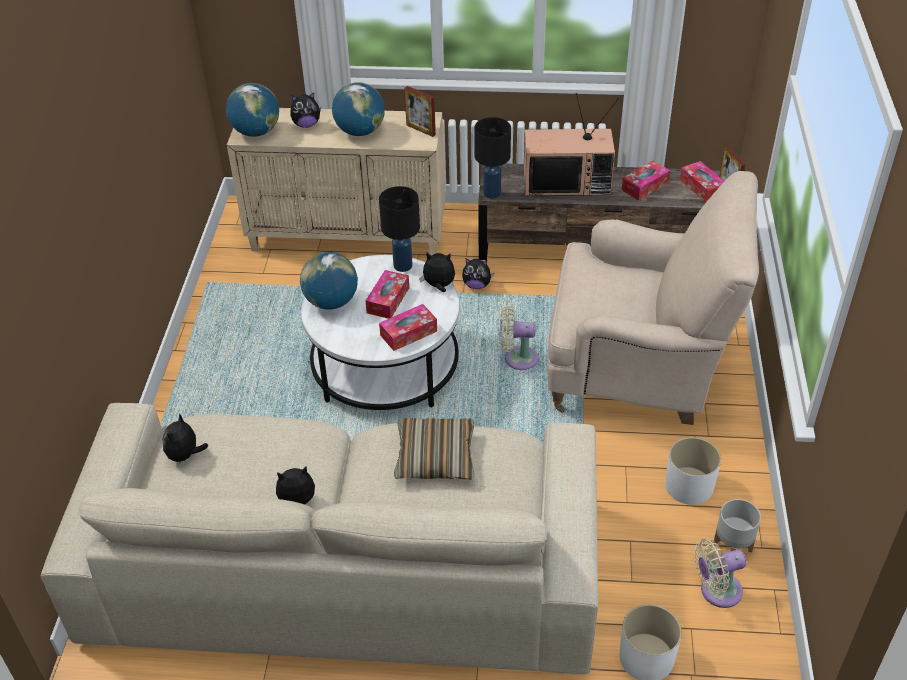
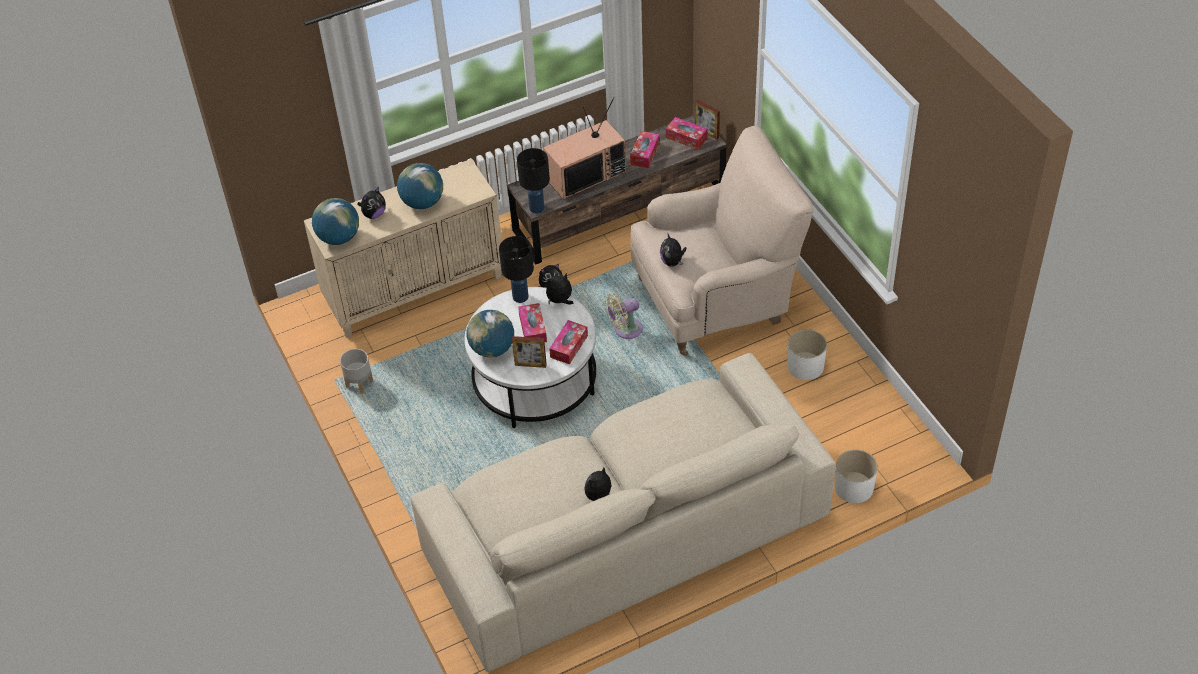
camera: 30 degrees left, 5 degrees up
plush toy [163,413,208,462] -> plush toy moved to [660,234,686,267]
pillow [394,418,475,479] -> none
picture frame [404,86,436,137] -> picture frame moved to [512,336,547,368]
beige fan [694,538,747,608] -> none
grey planter [713,499,761,552] -> grey planter moved to [340,349,373,394]

